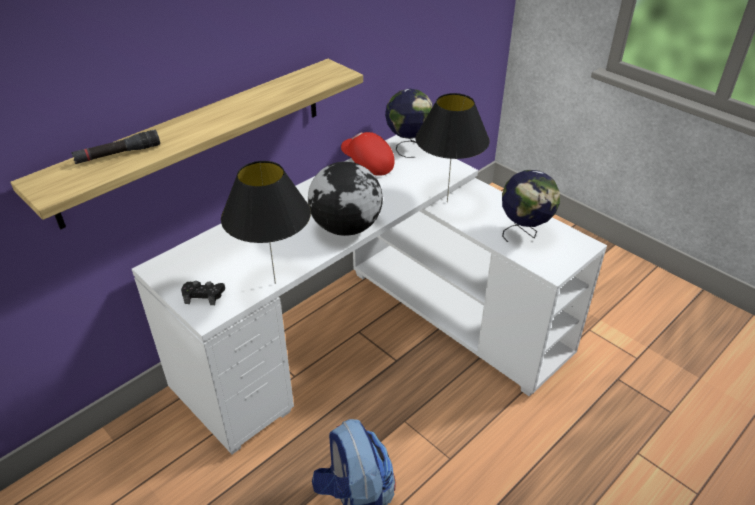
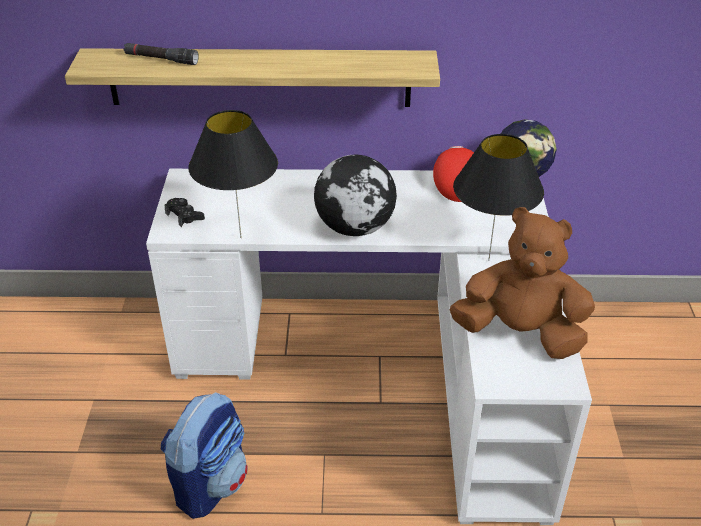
camera: 45 degrees right, 0 degrees up
globe [502,170,560,242] -> brown plush toy [450,207,595,359]

